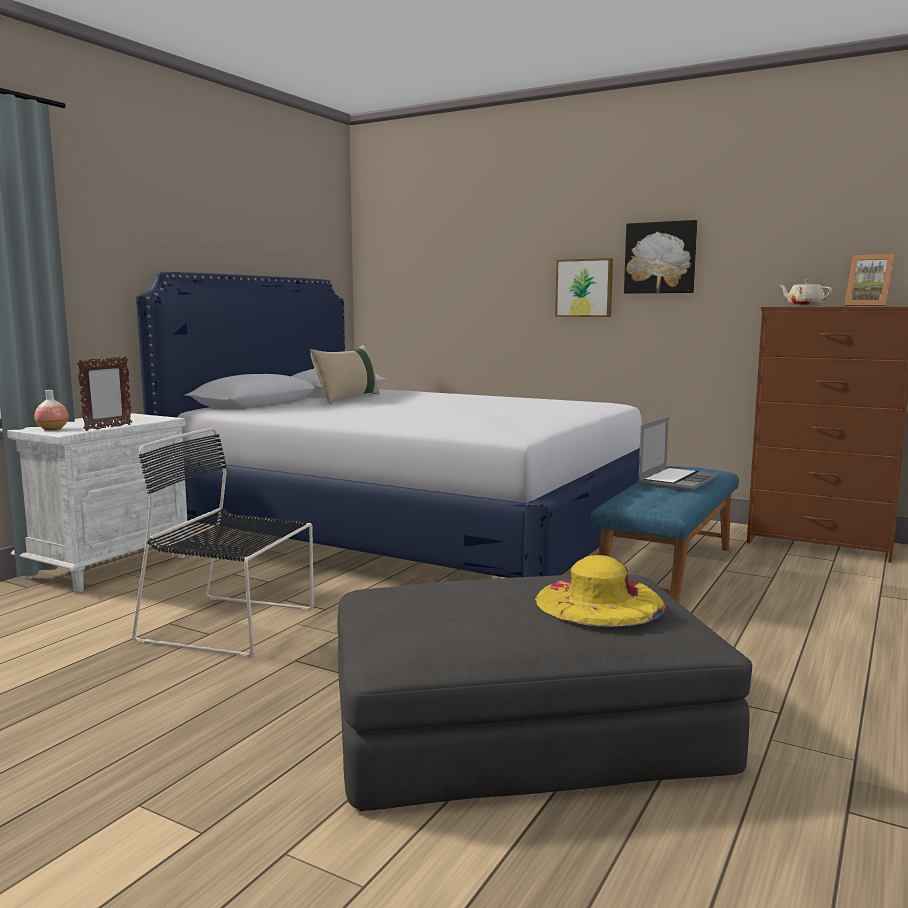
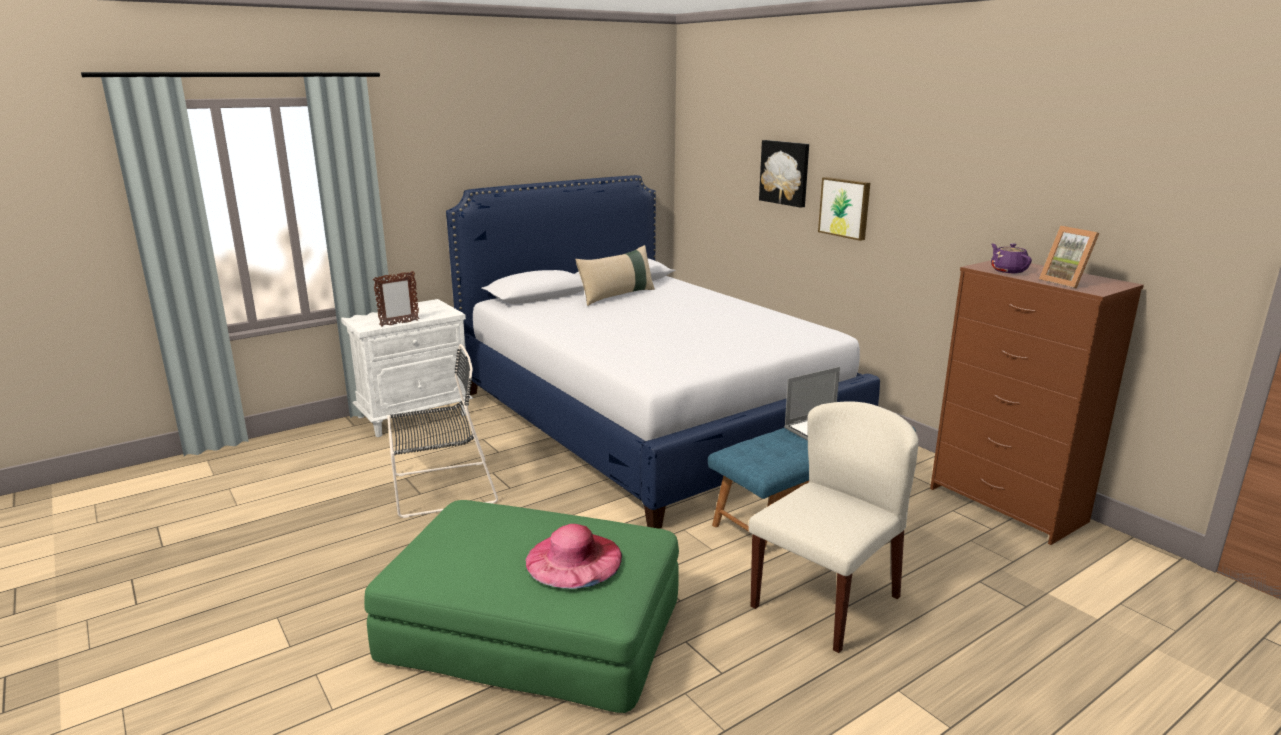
camera: 25 degrees right, 10 degrees up
vase [34,390,68,430] -> none
black chair [132,428,314,657] -> black chair turned 120 degrees clockwise [387,344,498,518]
grey ottoman [337,575,752,811] -> green ottoman [364,500,679,713]
yellow hat [535,555,666,627] -> pink hat [526,524,622,589]
picture [624,220,697,294] -> picture moved to [759,140,809,208]
beige teapot [780,279,832,306] -> purple teapot [991,243,1032,273]
none -> beige chair [748,401,919,653]

